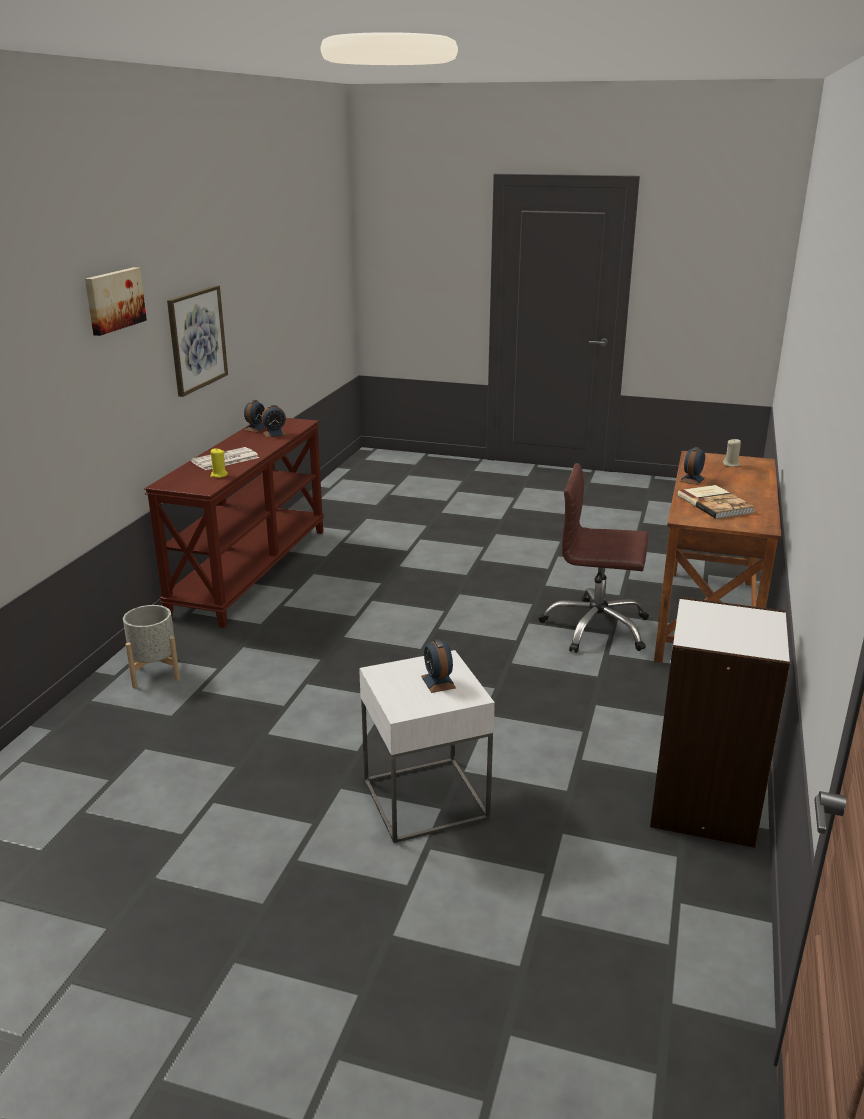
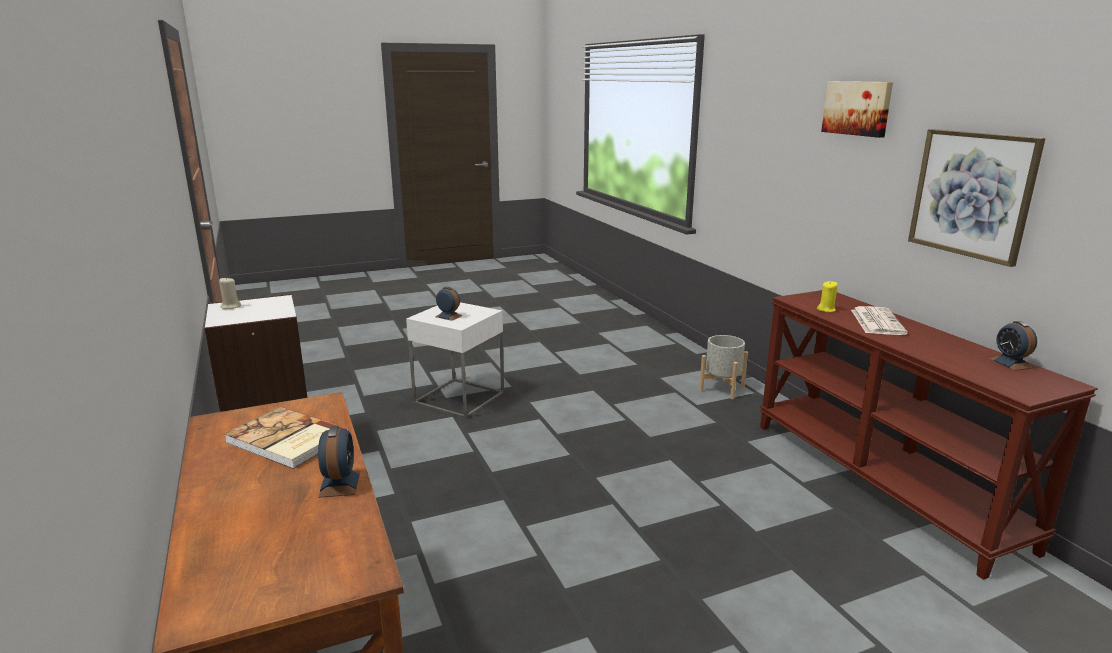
camera: 140 degrees right, 5 degrees down
alarm clock [261,405,287,438] -> none
brown office chair [539,463,649,653] -> none
beige candle [723,439,741,467] -> beige candle moved to [219,277,241,310]

